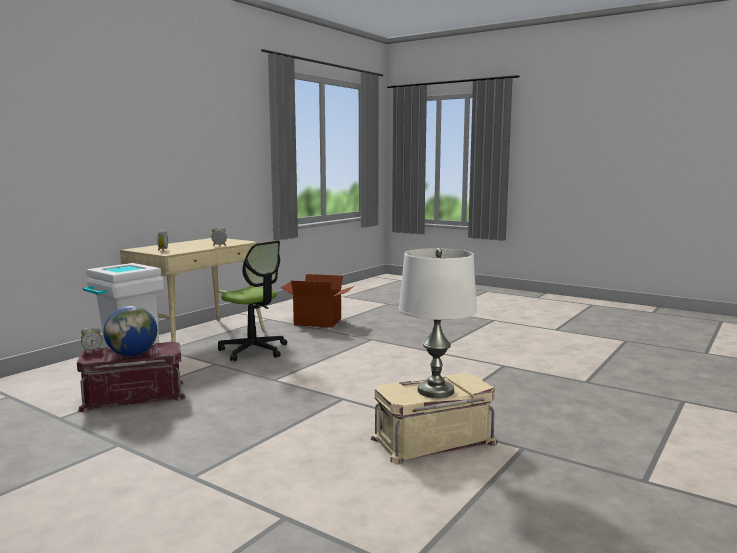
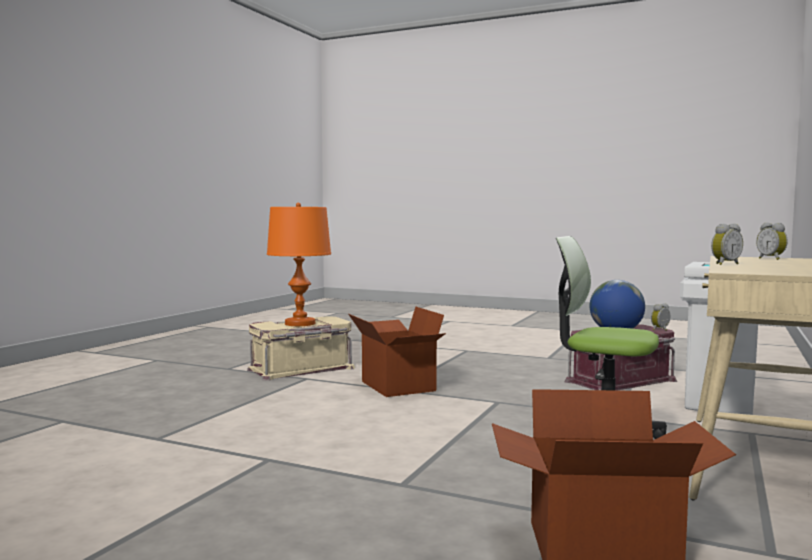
camera: 170 degrees right, 5 degrees down
white table lamp [399,248,477,398] -> orange table lamp [267,203,331,326]
none -> cardboard box [348,307,446,397]

